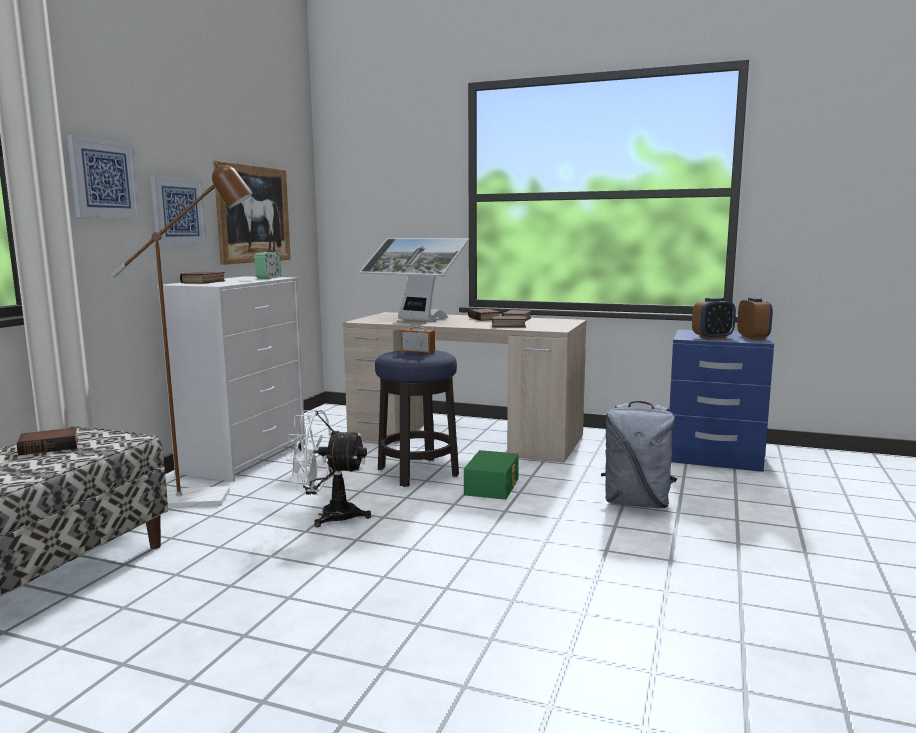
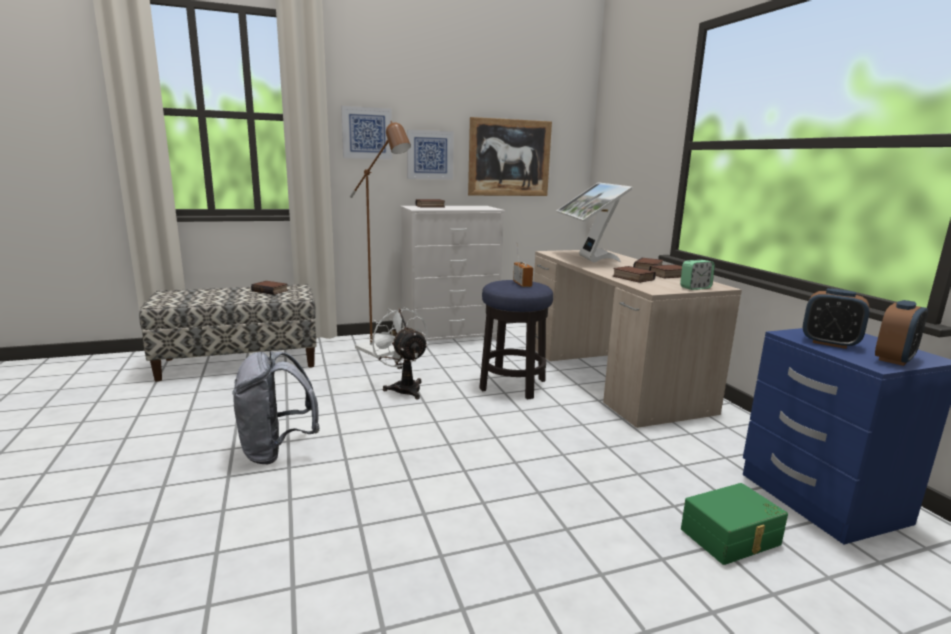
camera: 50 degrees right, 5 degrees up
alarm clock [254,252,281,279] -> alarm clock moved to [680,260,715,290]
green storage box [464,450,519,500] -> green storage box moved to [681,483,788,565]
grey backpack [601,401,677,508] -> grey backpack moved to [232,351,320,464]

